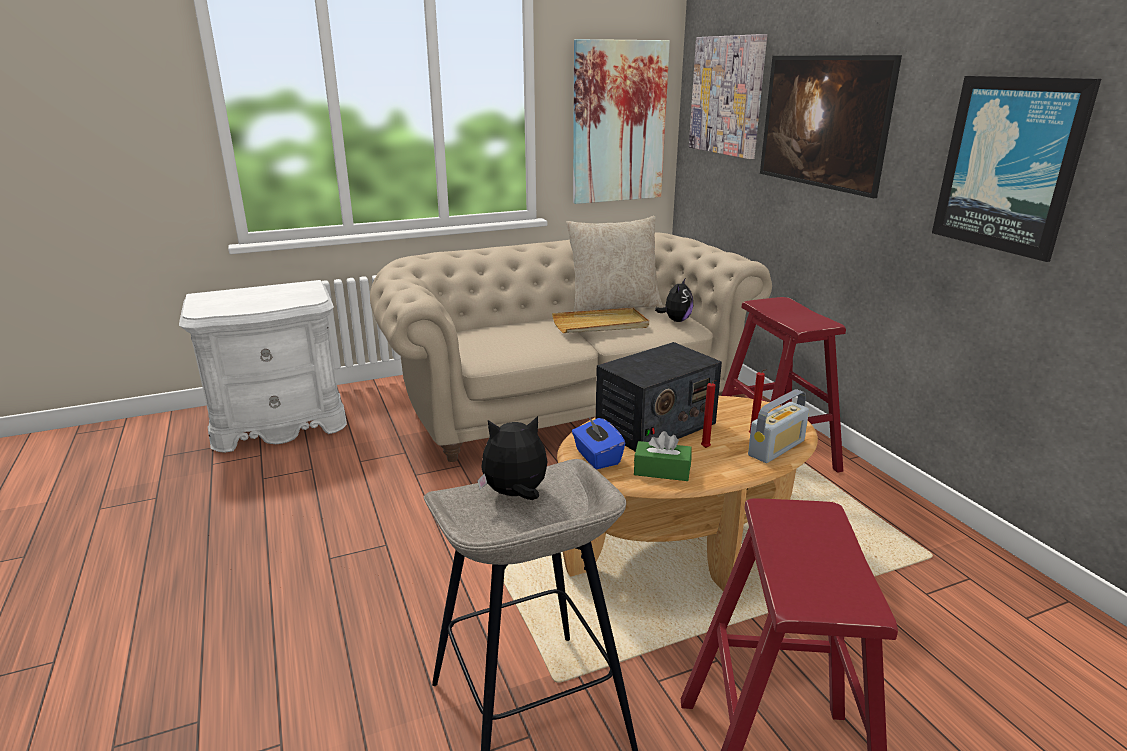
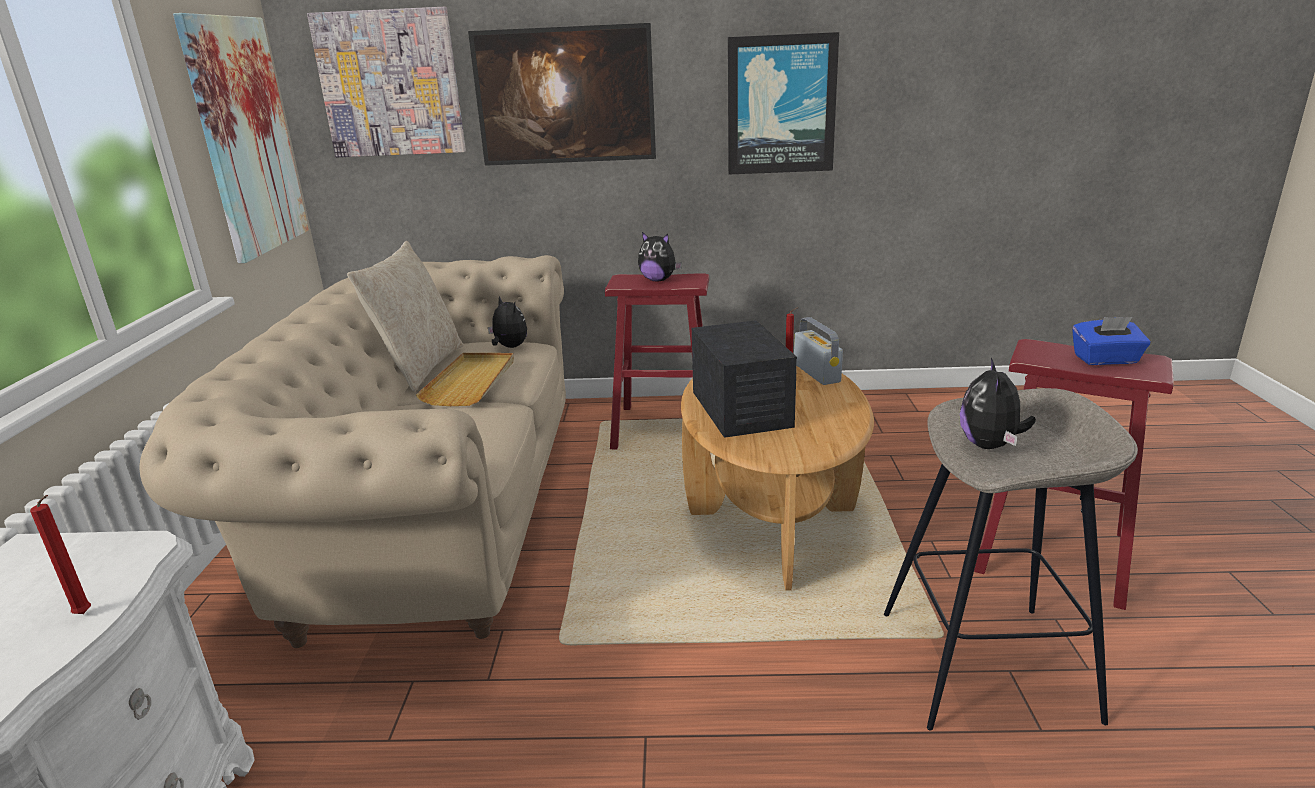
camera: 65 degrees left, 0 degrees up
blue tissue box [572,417,625,469] -> blue tissue box moved to [1072,317,1151,365]
green tissue box [634,431,692,481] -> none
red candle [701,380,716,448] -> red candle moved to [30,495,91,614]
none -> plush toy [638,232,682,281]

